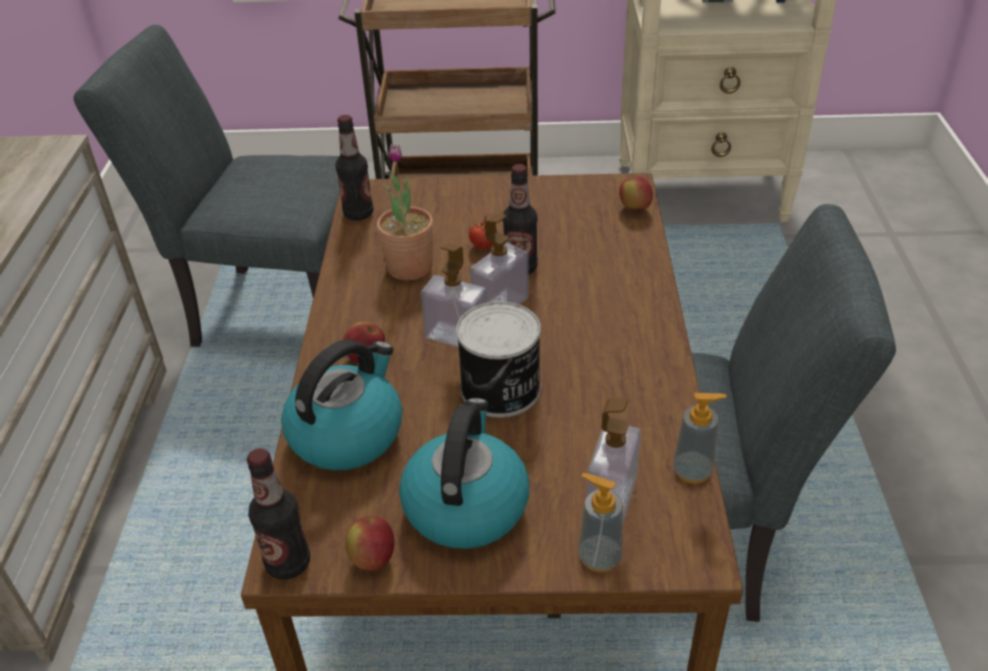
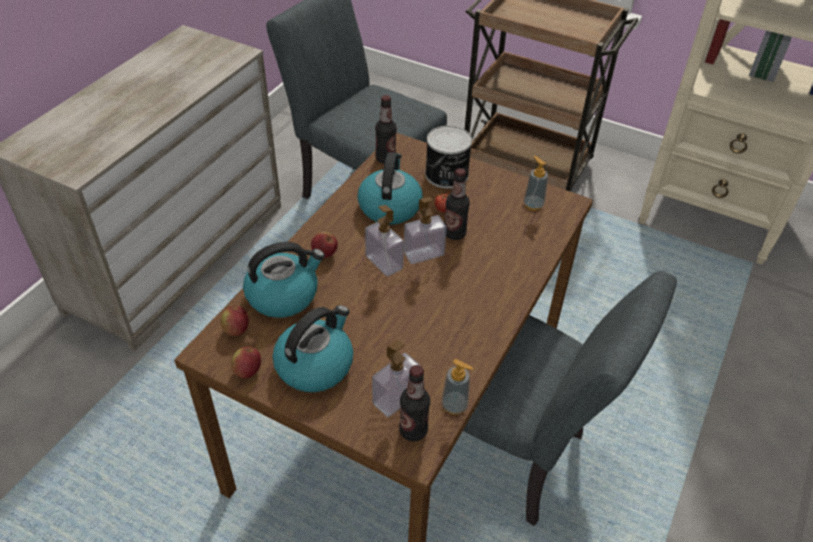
camera: 25 degrees right, 5 degrees up
bottle [247,448,310,580] -> bottle moved to [399,365,430,441]
potted plant [377,144,434,281] -> kettle [357,152,423,224]
can [456,301,541,417] -> can moved to [425,126,472,189]
soap dispenser [578,473,623,573] -> soap dispenser moved to [524,156,548,210]
apple [619,176,653,209] -> apple moved to [220,306,249,336]

